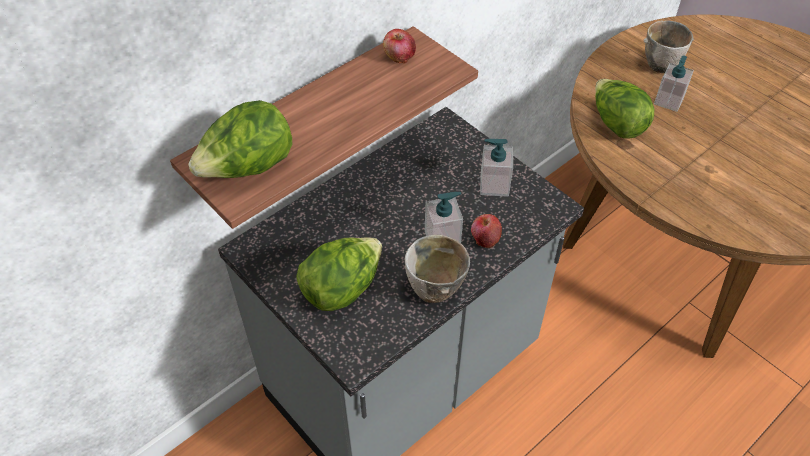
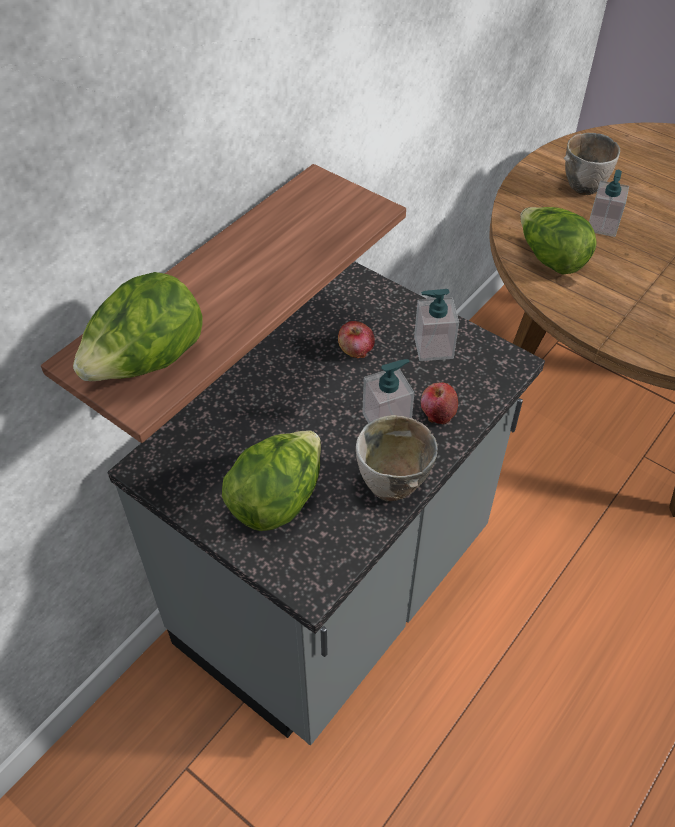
camera: 10 degrees left, 0 degrees up
apple [383,29,416,64] -> apple moved to [338,321,375,358]

